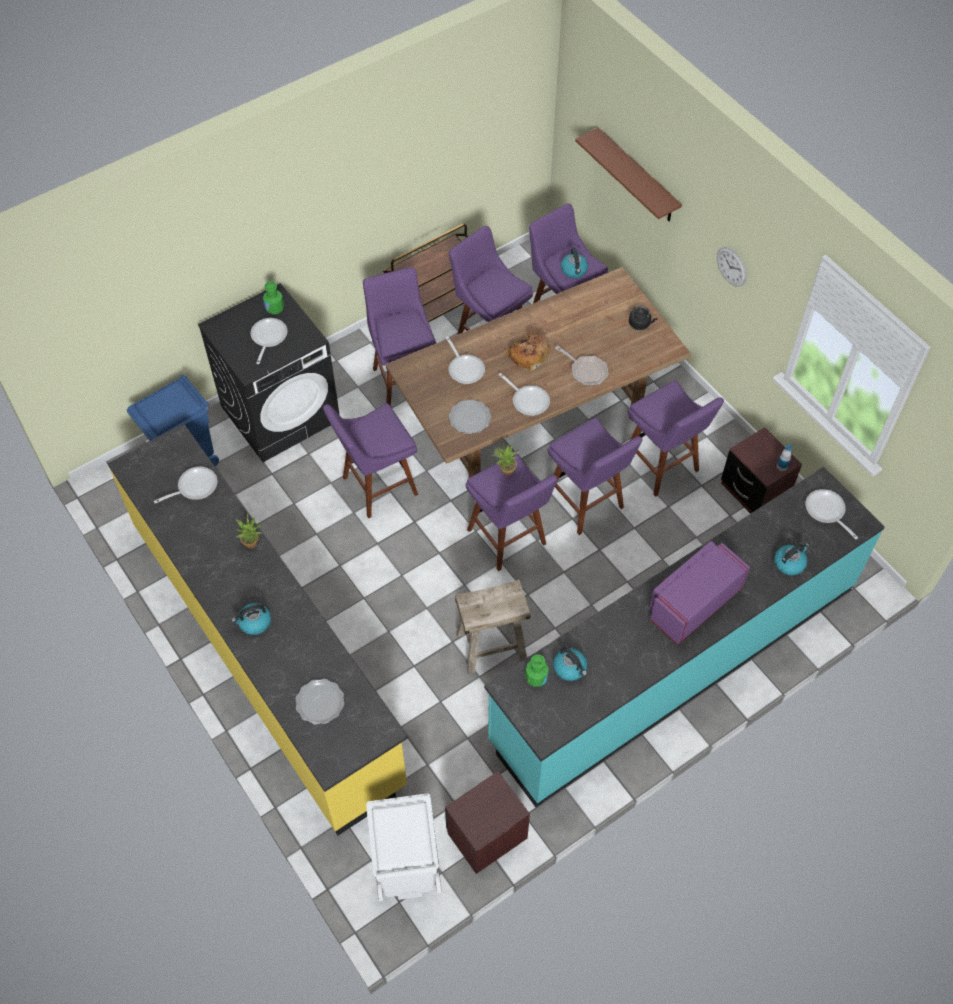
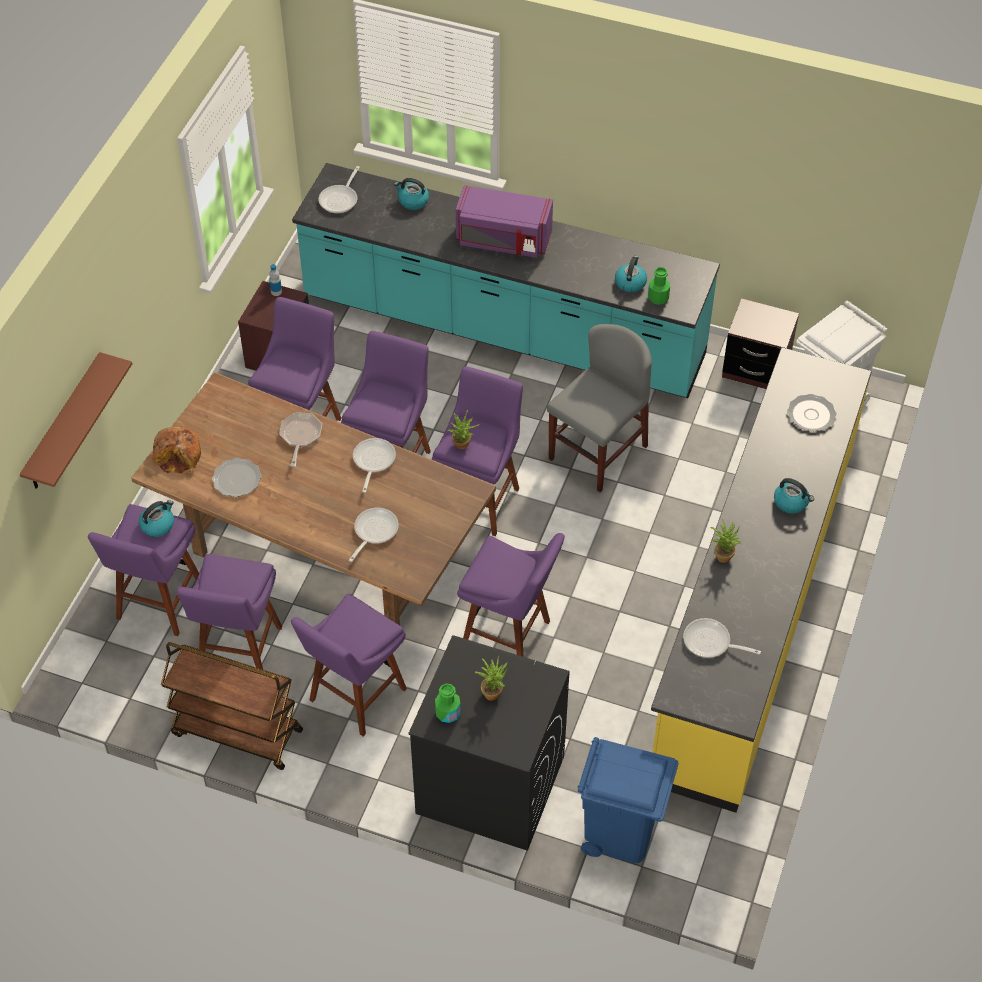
camera: 125 degrees left, 5 degrees down
frying pan [251,318,288,364] -> potted plant [475,656,507,700]
plate [449,399,492,434] -> plate moved to [212,458,262,497]
beige stool [455,580,530,675] -> grey chair [547,324,652,492]
bread [504,331,550,371] -> bread moved to [152,426,201,475]
black kettle [629,306,658,330] -> none
wall clock [717,247,746,287] -> none

